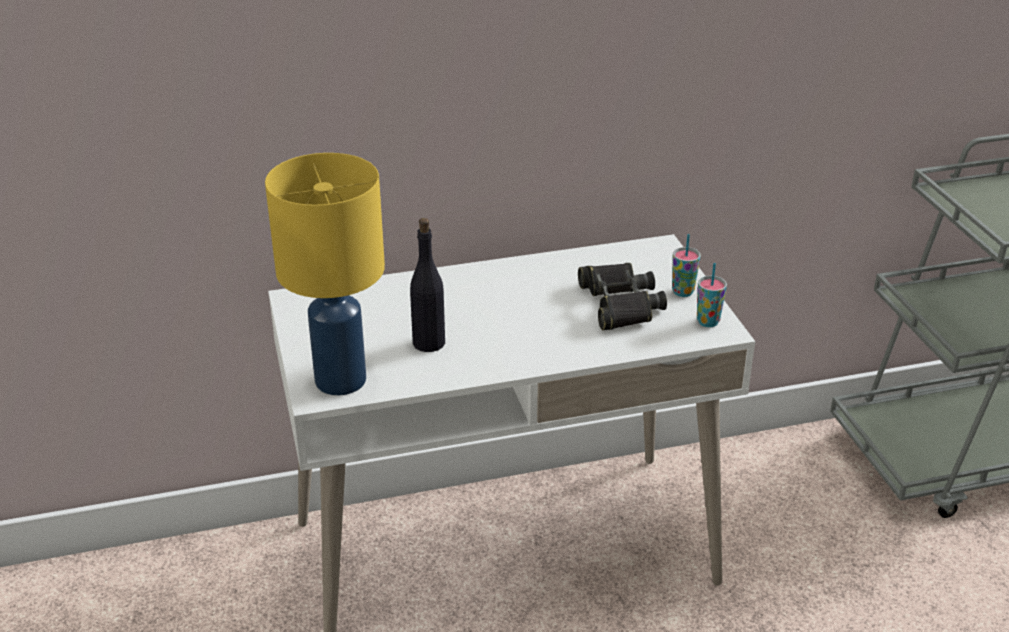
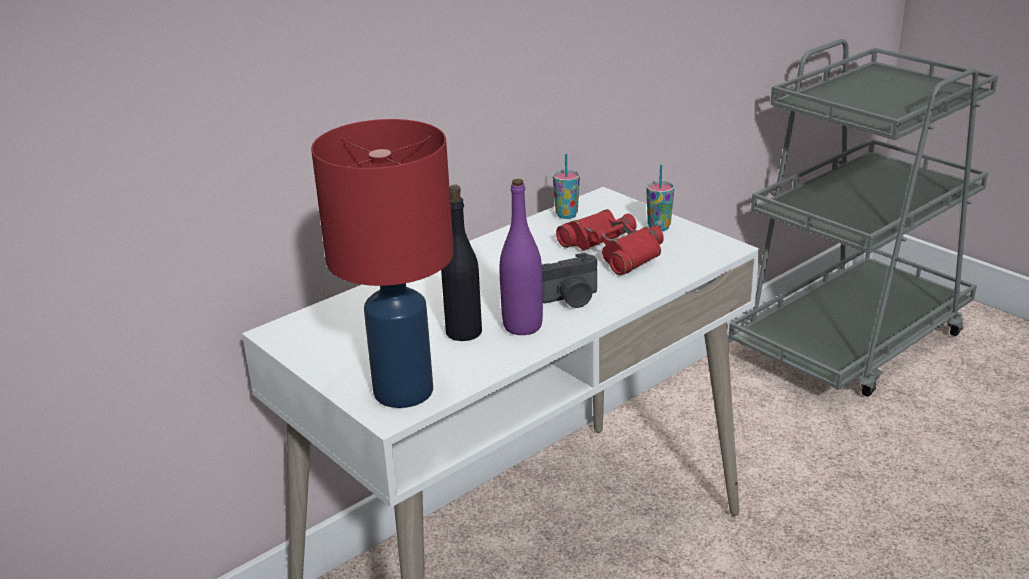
camera: 25 degrees left, 5 degrees down
yellow table lamp [265,153,385,395] -> red table lamp [311,119,454,408]
black binoculars [578,263,667,330] -> red binoculars [556,209,664,275]
cup [697,263,727,327] -> cup moved to [553,154,580,219]
none -> purple bottle [500,179,543,335]
none -> camera [542,253,597,308]

